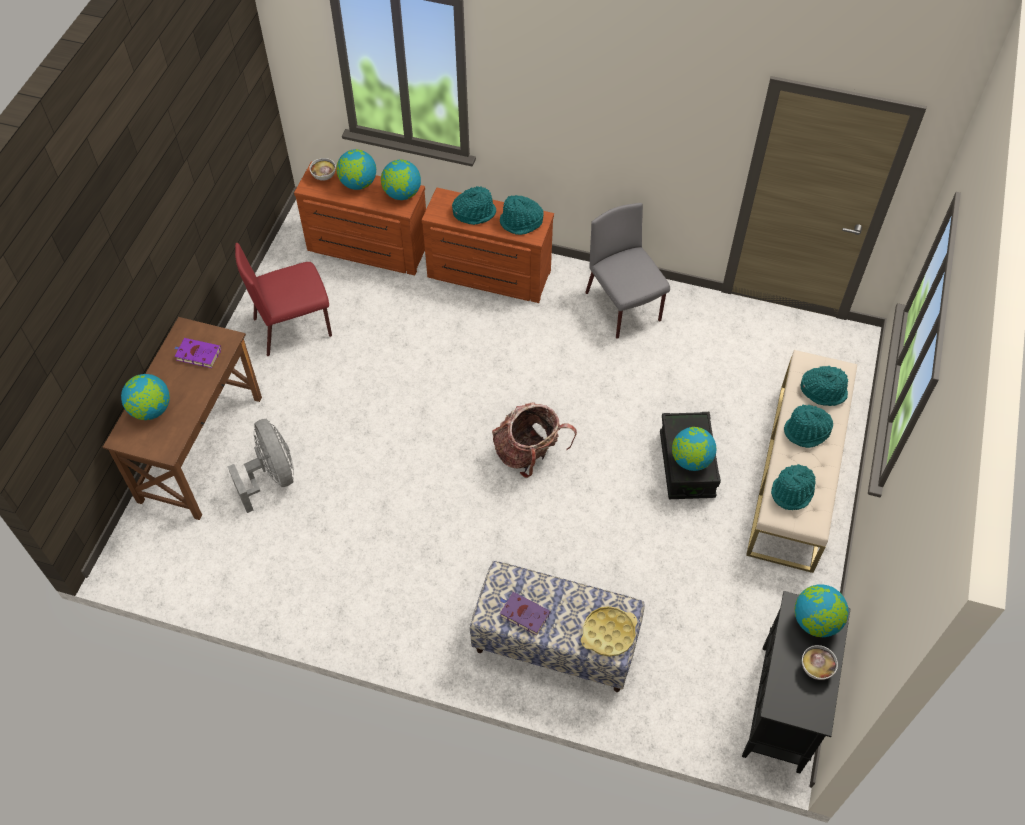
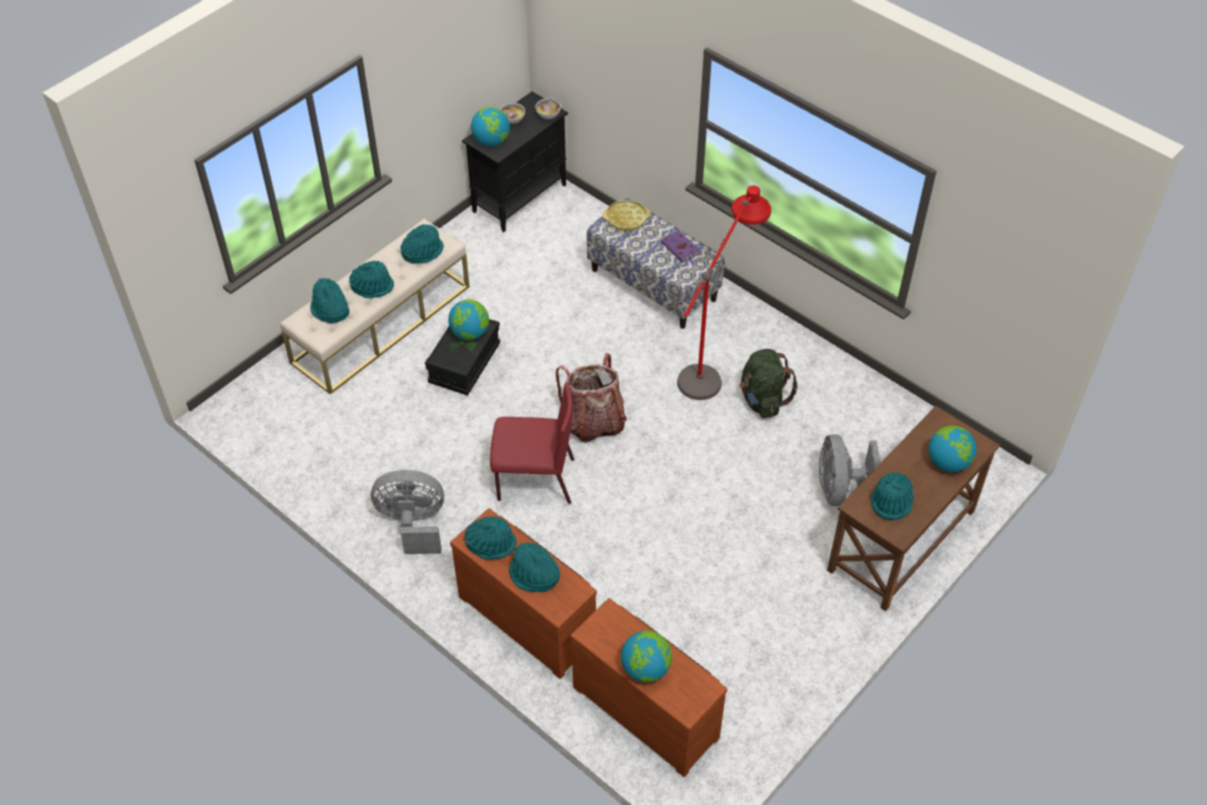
camera: 155 degrees left, 5 degrees down
purple book [174,338,221,368] -> turquoise hat [871,472,914,520]
red chair [235,243,332,356] -> red chair moved to [490,382,574,504]
bowl [309,158,336,181] -> bowl moved to [536,98,561,119]
globe [381,159,421,200] -> none
grey chair [585,203,670,339] -> grey fan [371,470,444,554]
none -> red floor lamp [677,186,771,400]
none -> green backpack [739,349,798,419]

